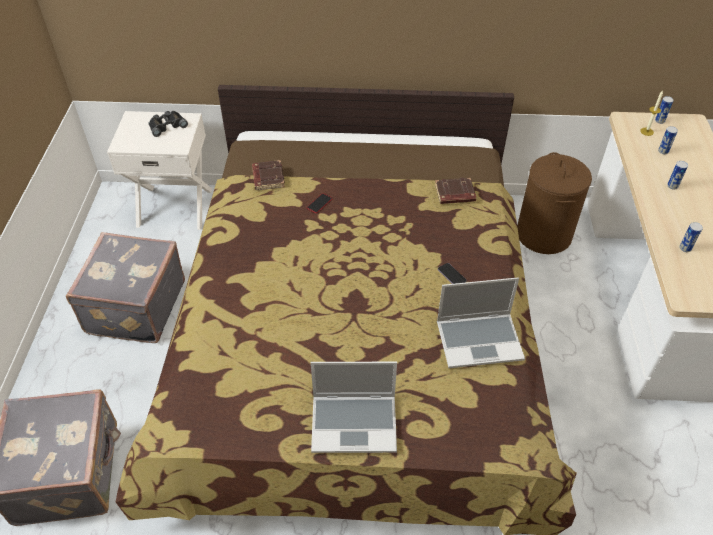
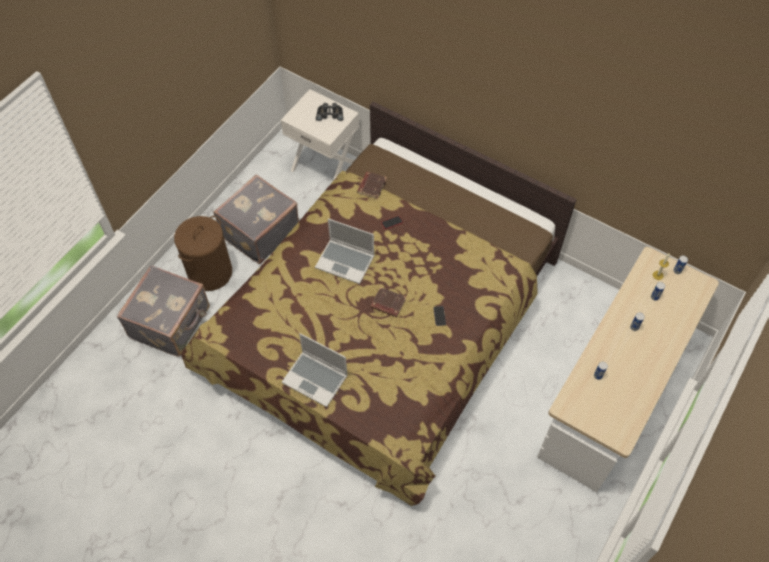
camera: 30 degrees right, 10 degrees up
brown book [435,178,476,204] -> brown book moved to [371,287,406,317]
laptop [437,277,525,368] -> laptop moved to [315,218,375,284]
brown laundry basket [517,152,592,254] -> brown laundry basket moved to [174,216,232,291]

